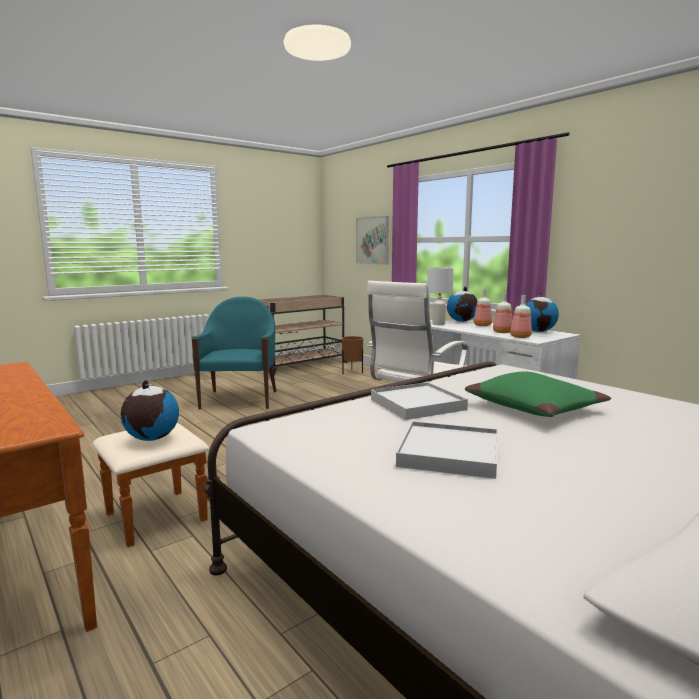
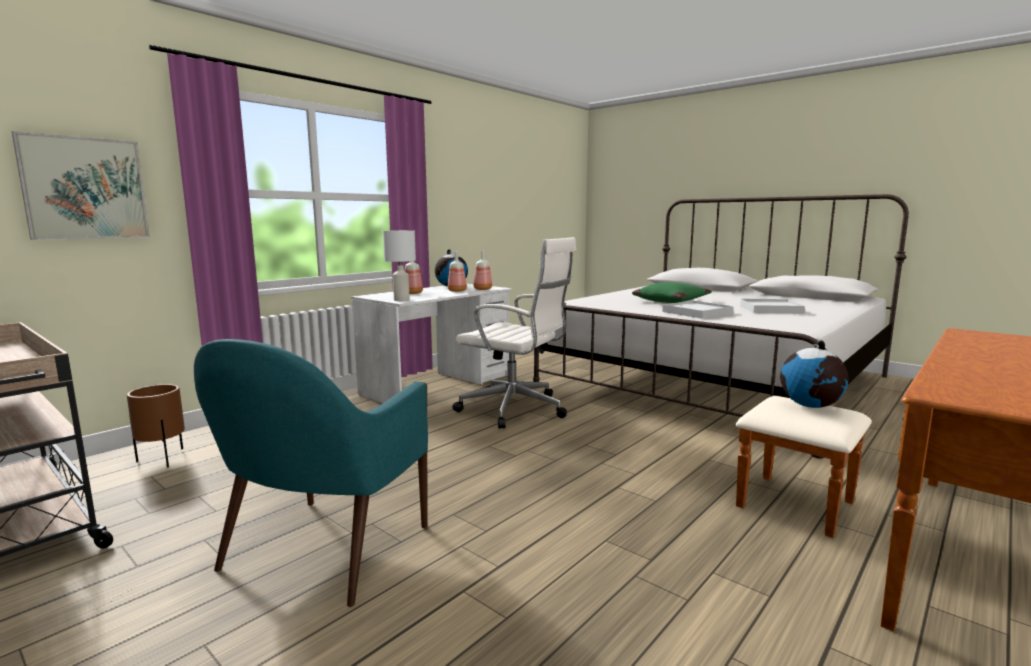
camera: 100 degrees left, 0 degrees up
turquoise armchair [192,297,276,410] -> turquoise armchair turned 60 degrees counterclockwise [194,339,428,607]
globe [447,286,477,322] -> none

